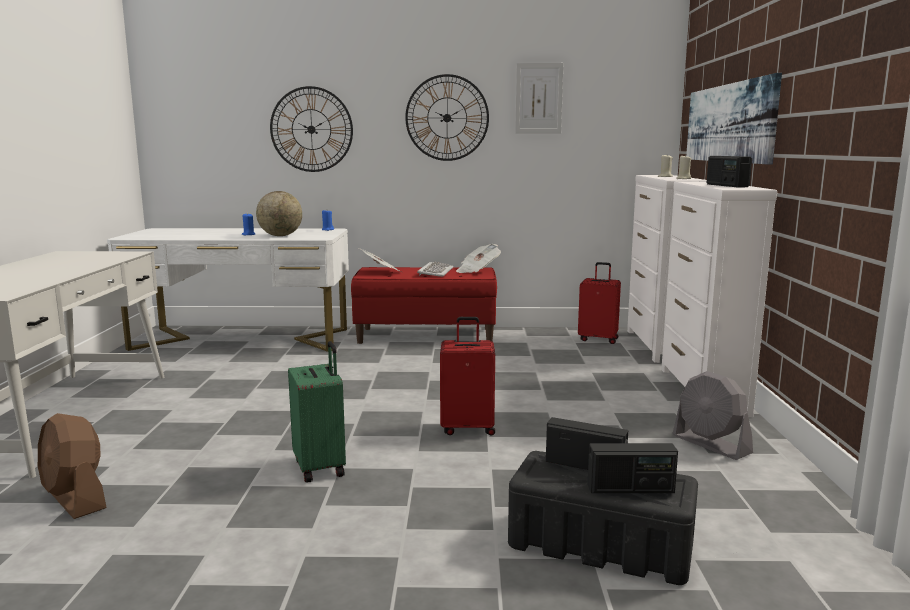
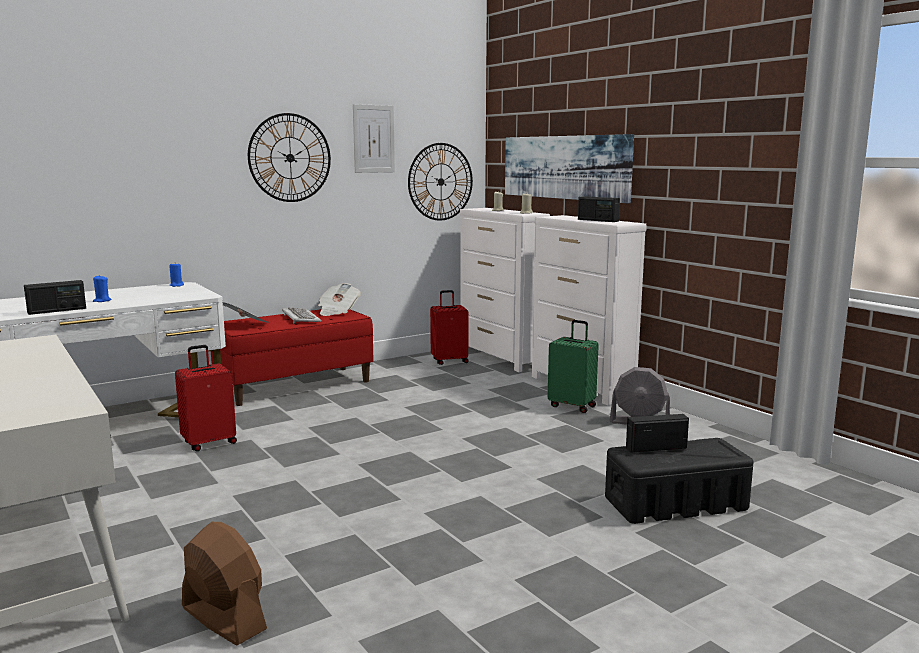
camera: 35 degrees left, 0 degrees up
brown fan [38,413,106,519] -> brown fan turned 150 degrees counterclockwise [182,522,267,645]
globe [256,191,302,236] -> none
wall clock [270,86,353,172] -> wall clock moved to [408,143,473,221]
green suitcase [288,341,346,483] -> green suitcase moved to [547,320,599,413]
red suitcase [440,317,495,436] -> red suitcase moved to [175,345,237,451]
radio [587,443,678,493] -> radio moved to [24,280,86,315]

